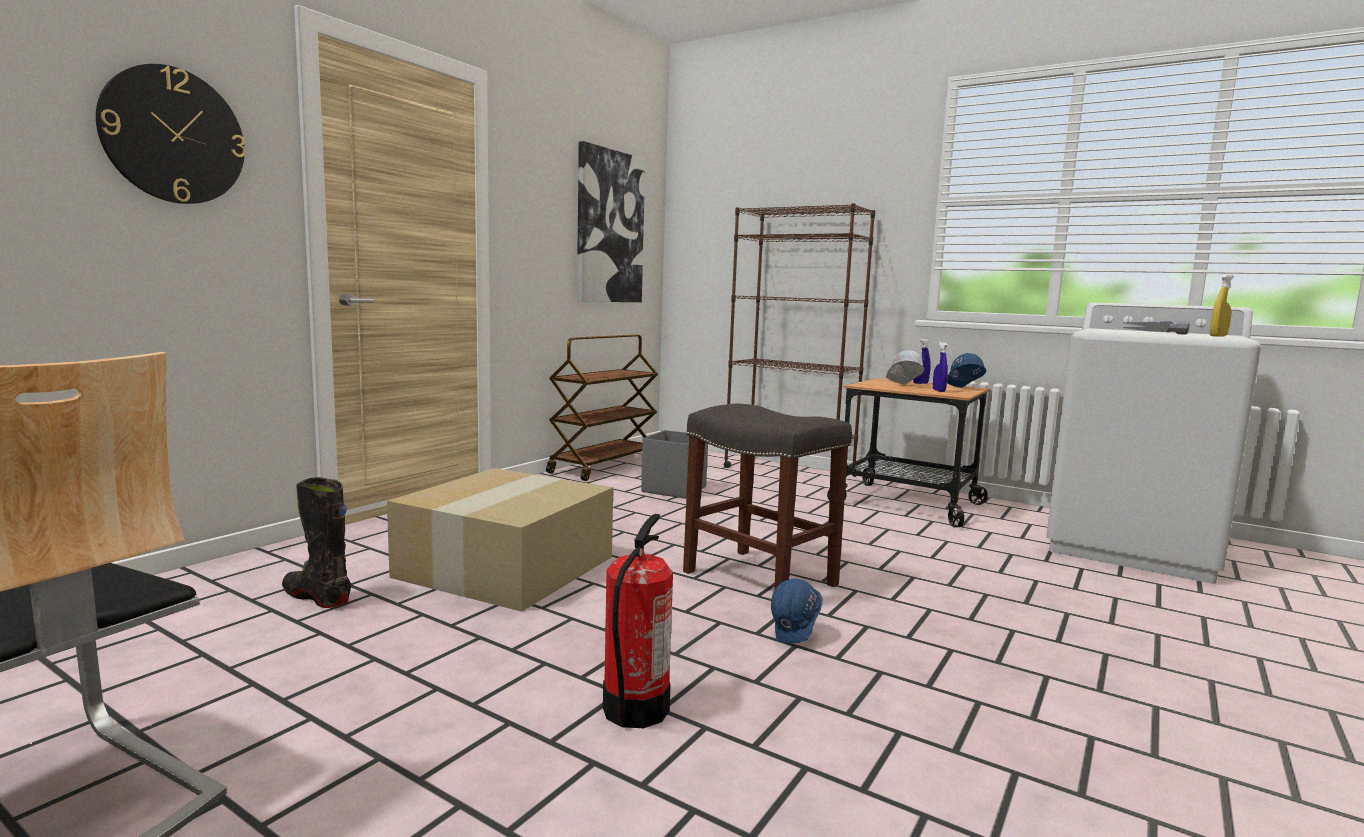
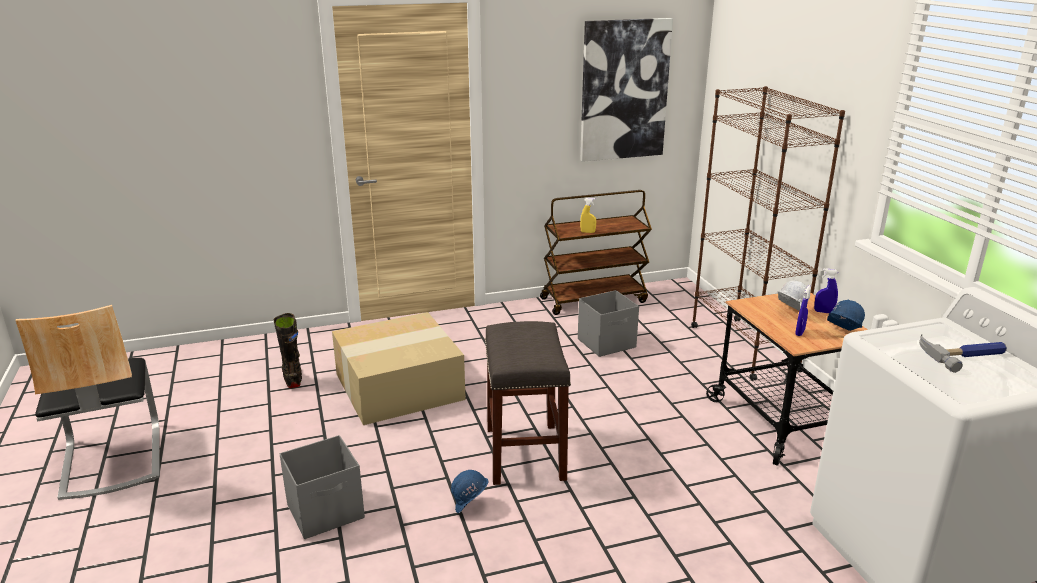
camera: 40 degrees right, 15 degrees up
wall clock [96,64,246,204] -> none
fire extinguisher [603,514,673,728] -> grey storage box [280,435,365,539]
yellow spray bottle [1210,274,1234,337] -> yellow spray bottle moved to [580,198,596,233]

